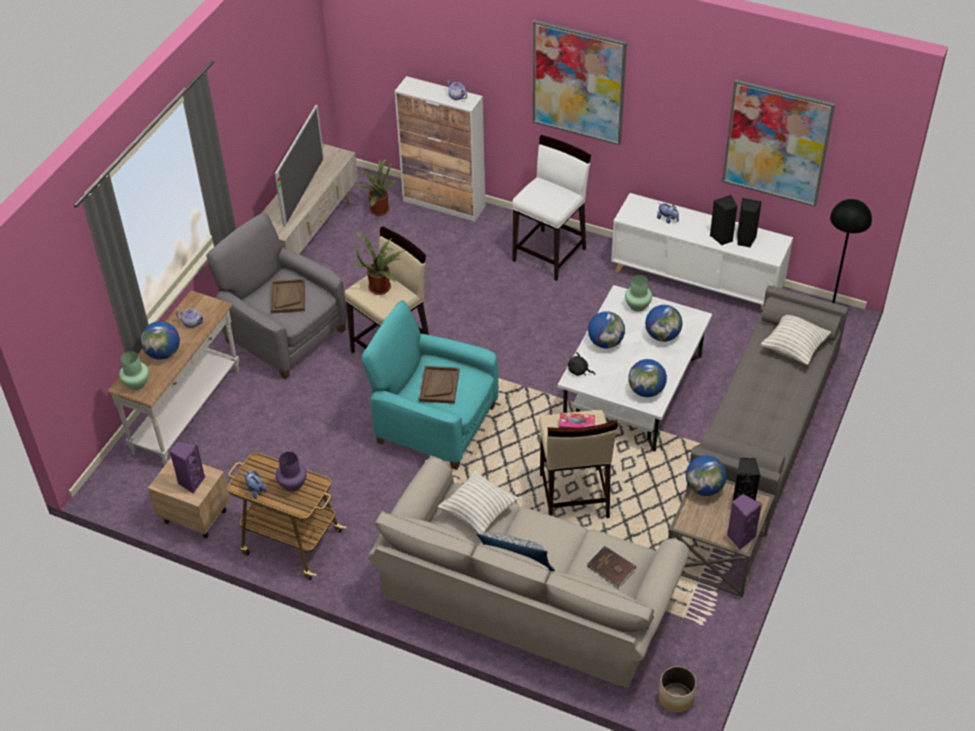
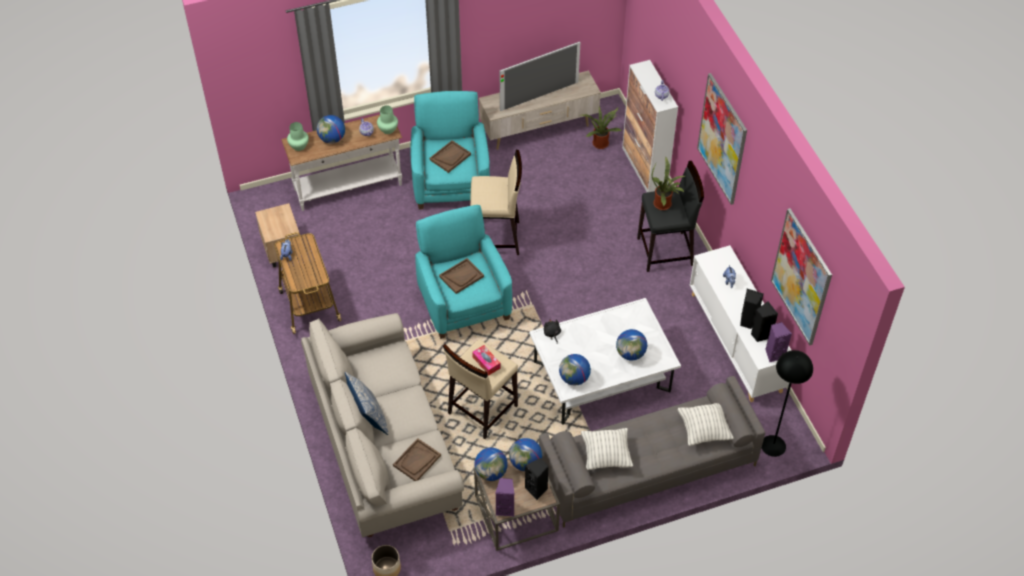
camera: 45 degrees right, 5 degrees up
purple speaker [170,441,205,494] -> purple speaker moved to [765,322,792,362]
grey armchair [206,212,347,380] -> turquoise armchair [410,91,490,210]
purple vase [276,452,307,492] -> none
potted plant [354,232,406,295] -> potted plant moved to [652,157,685,210]
pillow [438,471,518,533] -> pillow moved to [581,428,633,470]
white stool [512,135,591,281] -> black stool [637,161,704,272]
brown book [586,546,636,588] -> brown tray [393,438,441,481]
globe [588,311,625,348] -> globe moved to [474,448,508,481]
green vase [625,275,652,312] -> green vase moved to [377,105,398,134]

